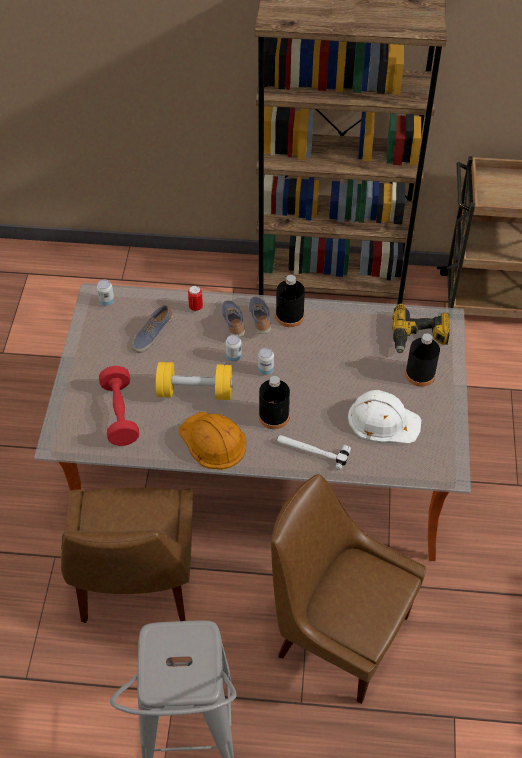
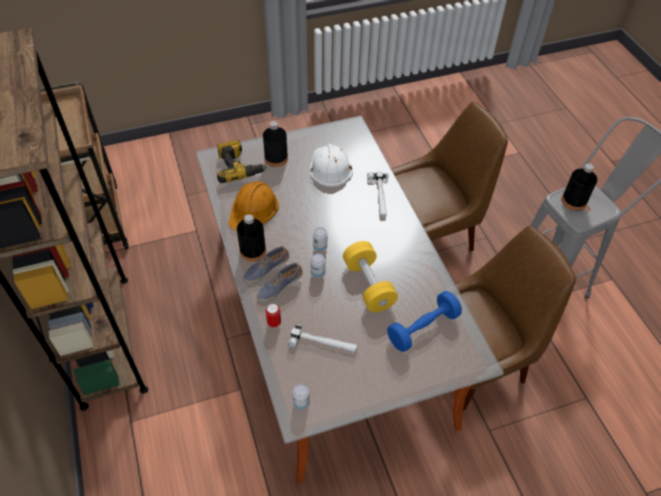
camera: 115 degrees left, 0 degrees up
red dumbbell [99,366,139,446] -> blue dumbbell [387,291,462,352]
shoe [132,305,173,353] -> hammer [288,324,358,352]
orange hard hat [179,412,246,469] -> orange hard hat moved to [228,181,279,231]
black bottle [259,376,290,429] -> black bottle moved to [561,164,598,211]
brown chair [271,474,426,704] -> brown chair turned 120 degrees counterclockwise [391,102,508,251]

